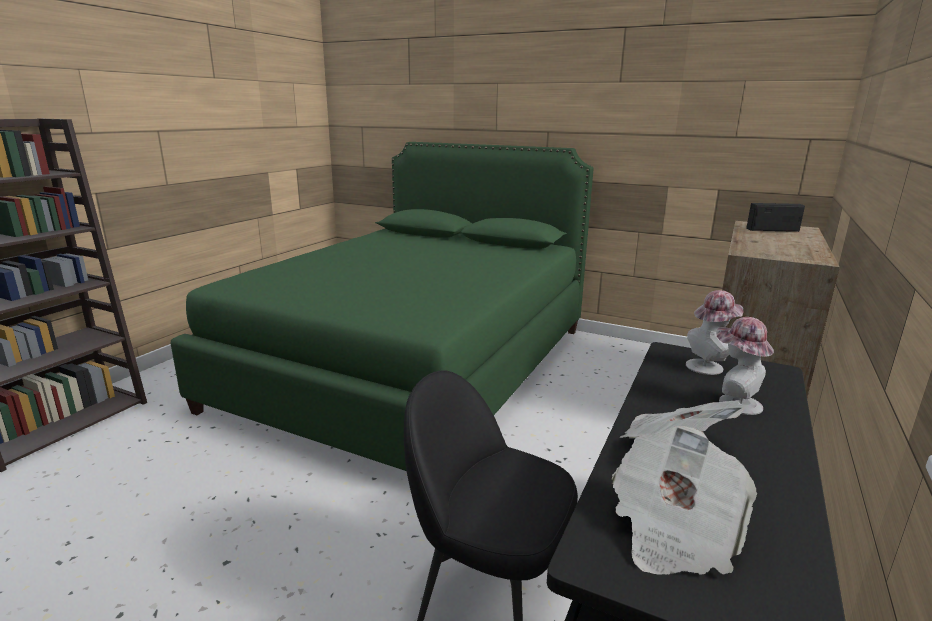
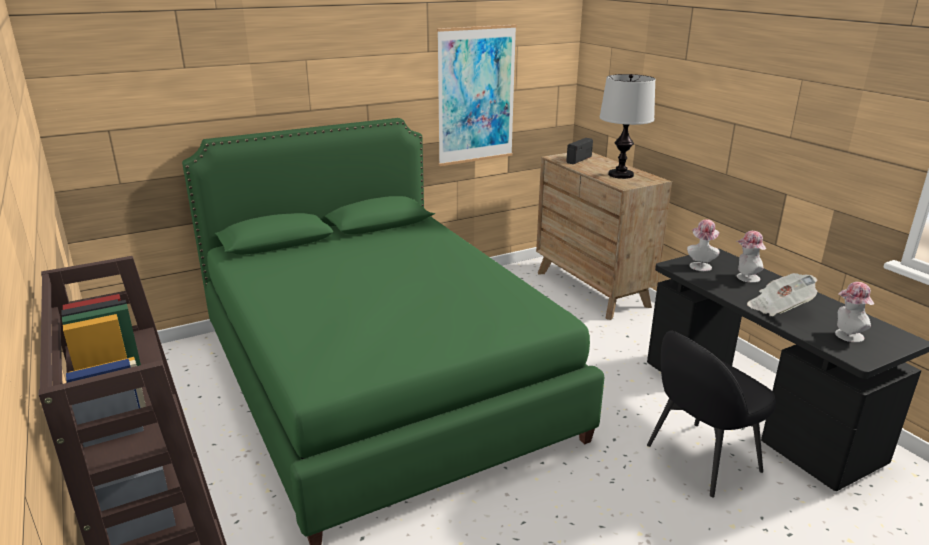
camera: 55 degrees left, 5 degrees up
newspaper [611,426,757,575] -> hat [835,282,874,343]
none -> picture [437,25,517,166]
none -> table lamp [600,74,655,179]

